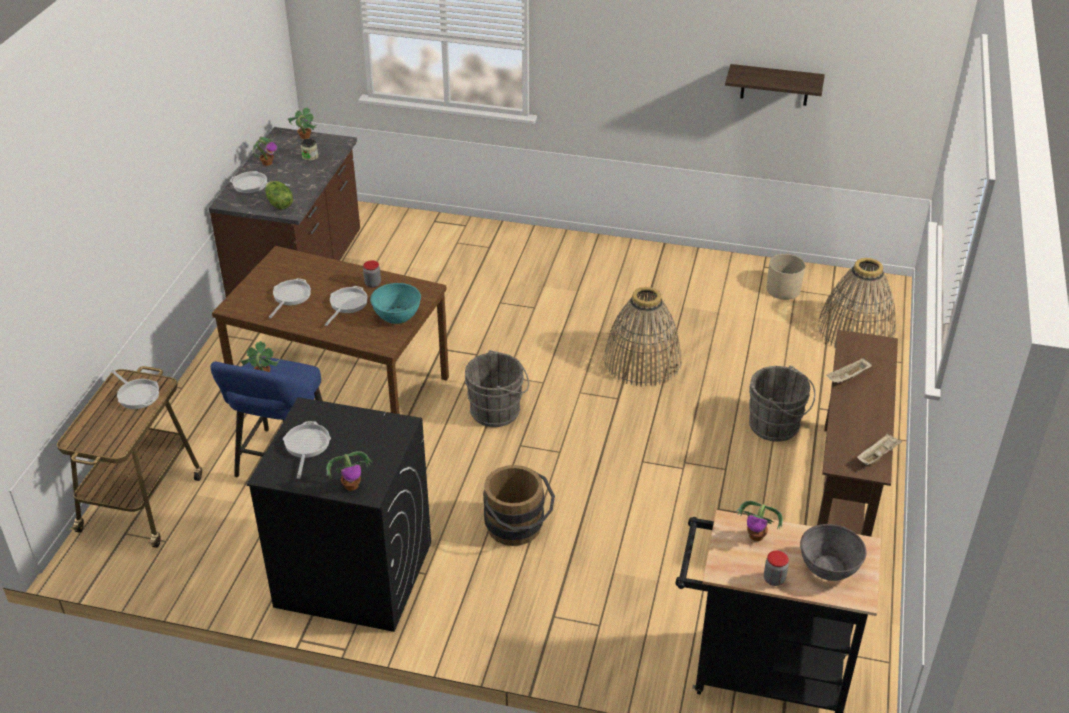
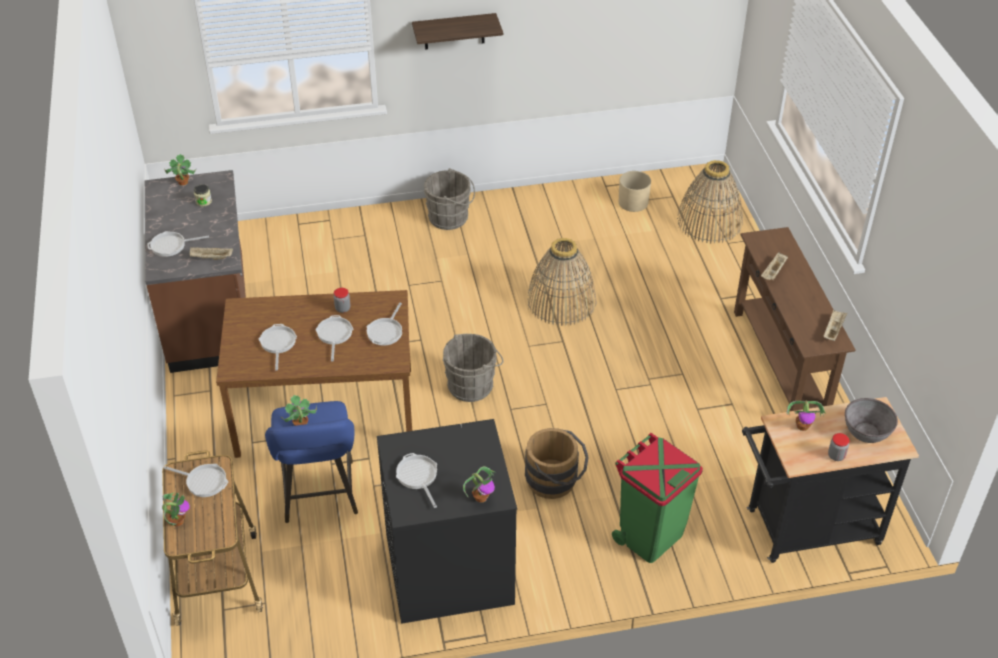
camera: 25 degrees left, 5 degrees up
potted plant [253,136,278,166] -> potted plant moved to [162,492,190,526]
lettuce [265,181,293,210] -> beige tray [190,247,233,260]
turquoise bowl [370,283,421,324] -> frying pan [367,302,402,346]
shelf [725,64,825,106] -> shelf moved to [412,13,503,50]
grey bucket [749,366,816,442] -> grey bucket moved to [424,168,475,230]
none -> green trash can [612,433,703,563]

